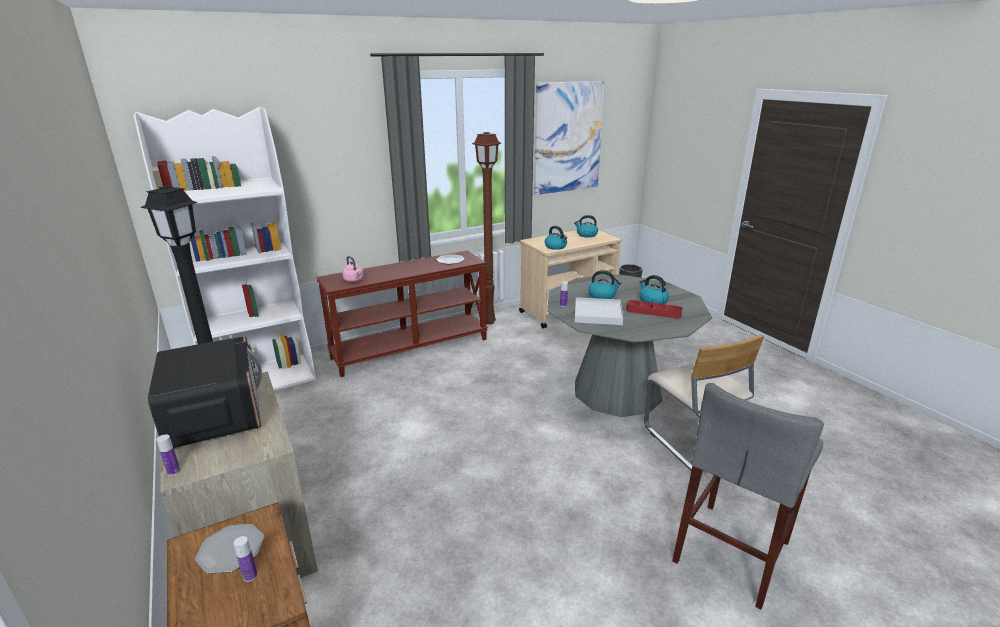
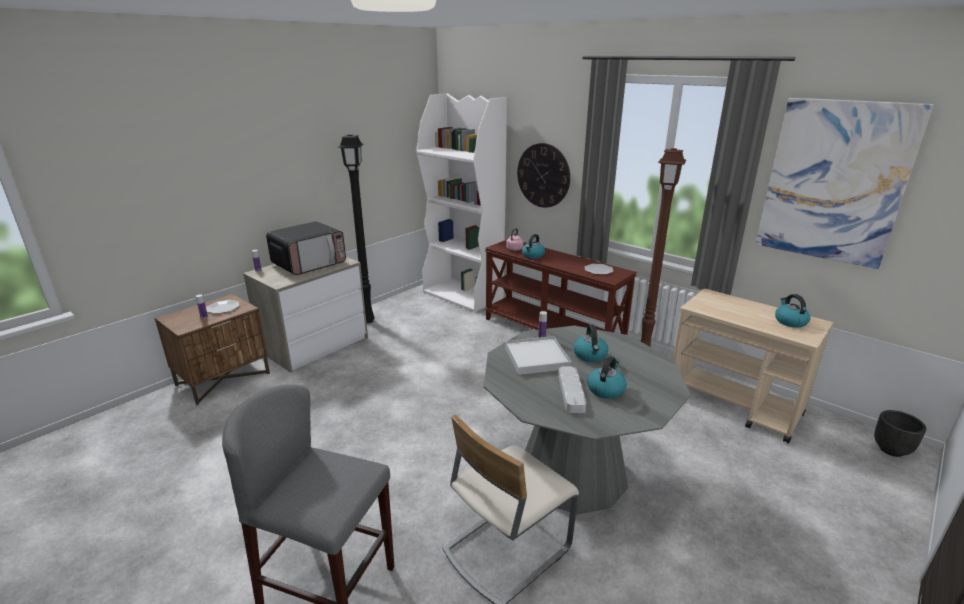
camera: 70 degrees right, 0 degrees up
kettle [545,226,567,250] -> kettle moved to [522,234,545,259]
red tray [626,300,683,319] -> grey tray [558,367,586,413]
none -> wall clock [517,143,570,208]

